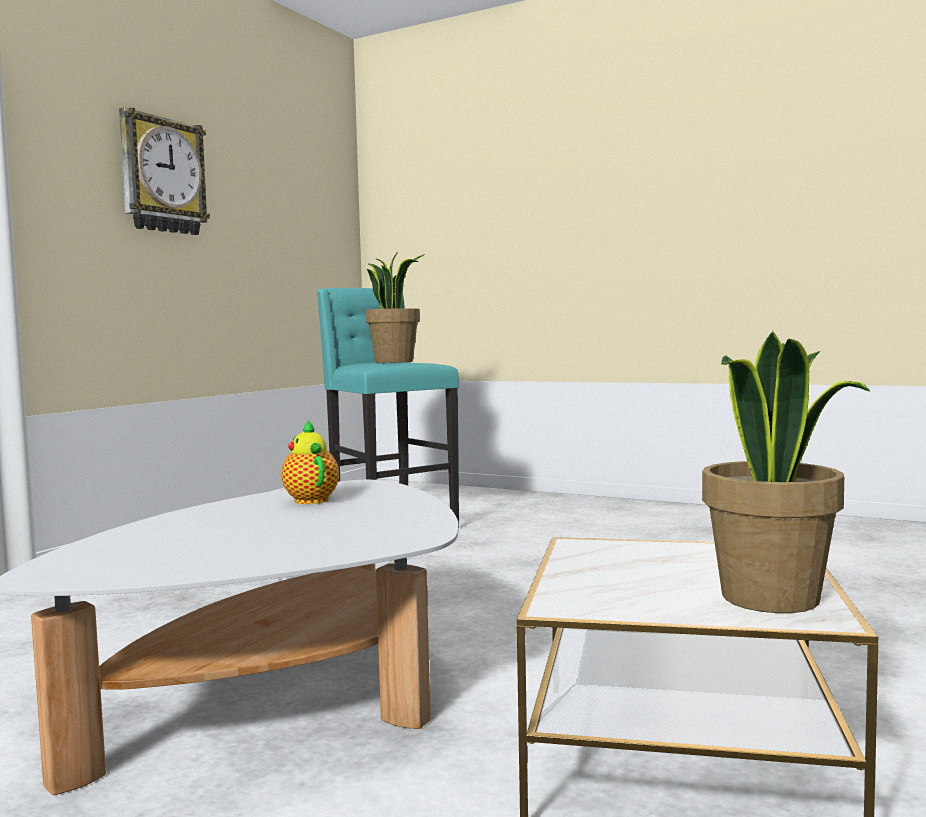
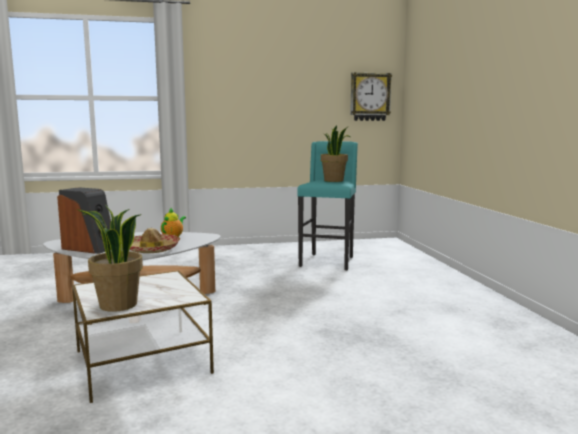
camera: 50 degrees right, 5 degrees up
wall clock [119,107,210,235] -> wall clock moved to [350,72,392,121]
none -> speaker [57,187,111,254]
none -> hat [129,228,180,253]

